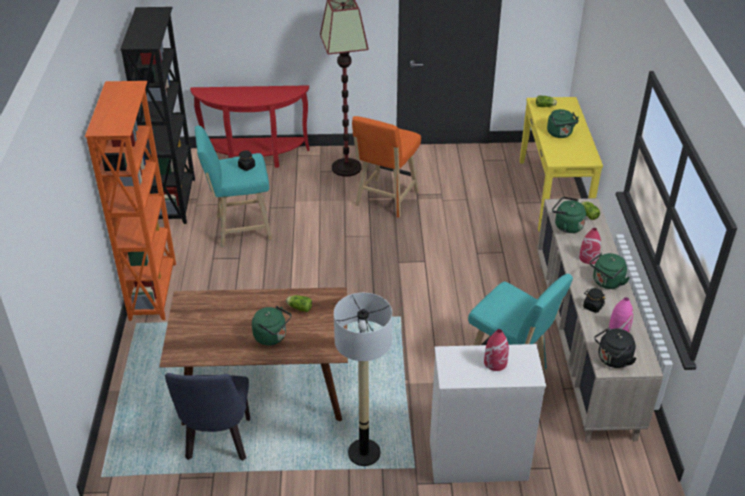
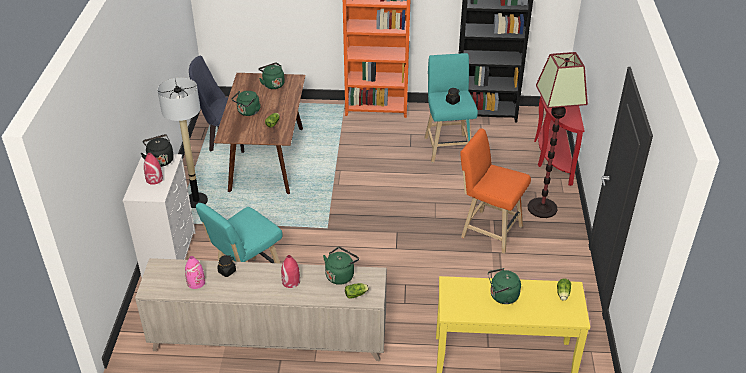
camera: 95 degrees right, 0 degrees up
green kettle [590,253,630,289] -> green kettle moved to [258,63,285,89]
black kettle [594,327,637,368] -> black kettle moved to [140,134,174,167]

